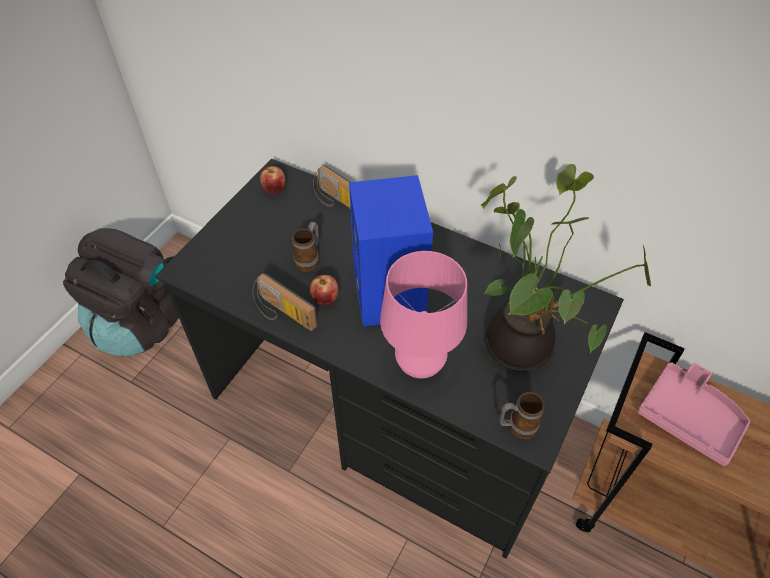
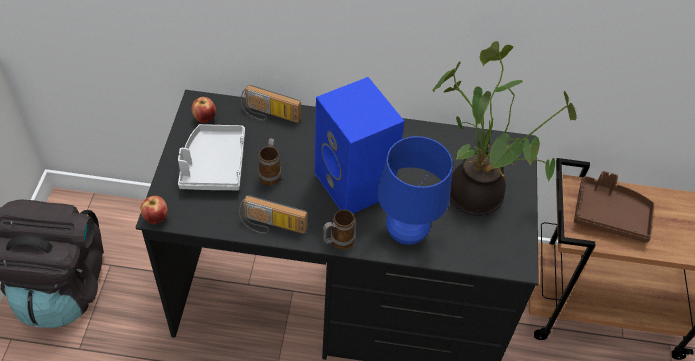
camera: 25 degrees left, 0 degrees up
apple [310,275,338,305] -> apple moved to [140,195,168,224]
pink table lamp [380,251,467,378] -> blue table lamp [377,136,453,245]
mug [499,392,544,439] -> mug moved to [323,210,355,250]
pink tray [638,363,750,466] -> brown tray [574,171,654,243]
none -> grey tray [178,124,245,190]

